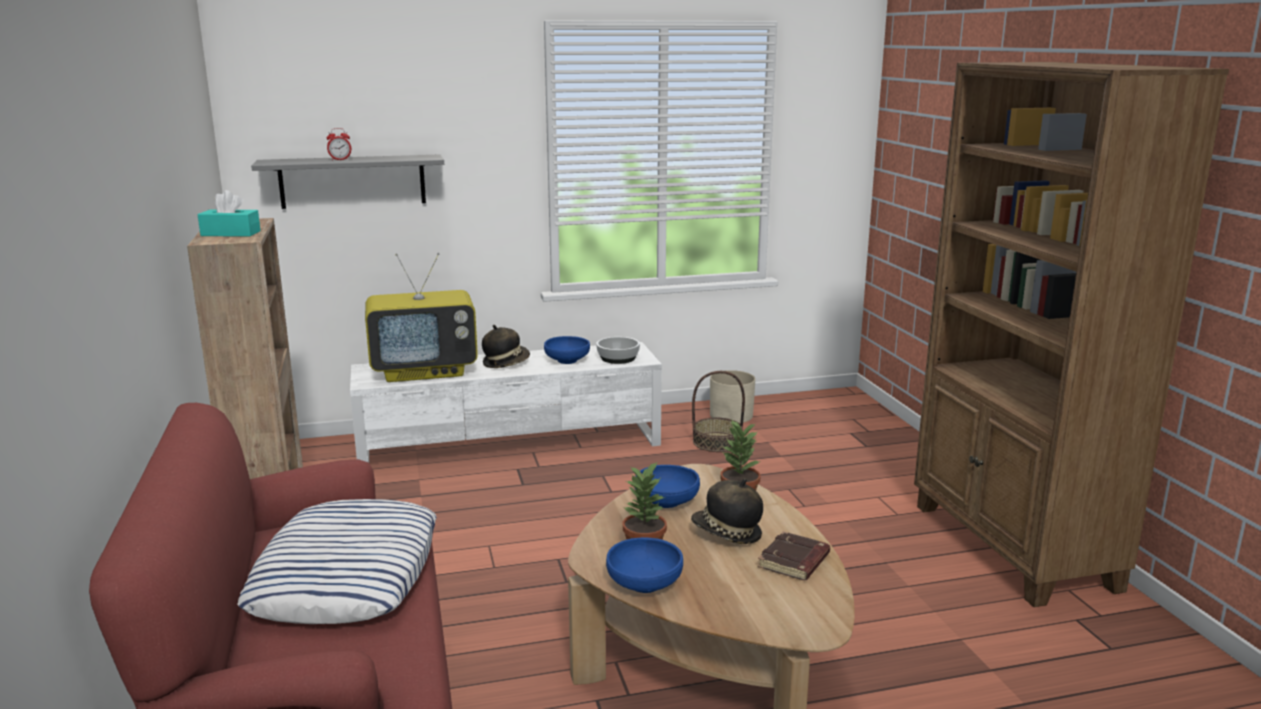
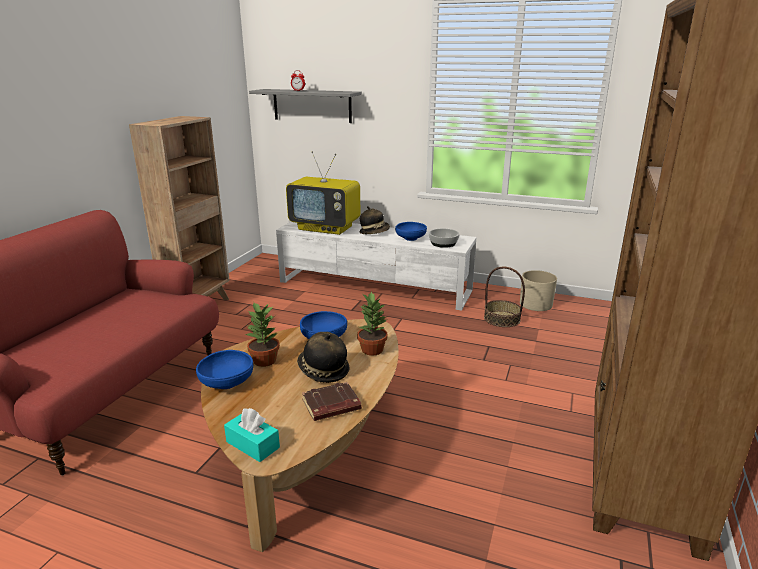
camera: 35 degrees right, 5 degrees up
turquoise tissue box [198,190,261,237] -> turquoise tissue box moved to [224,408,280,462]
pillow [237,499,437,624] -> none

